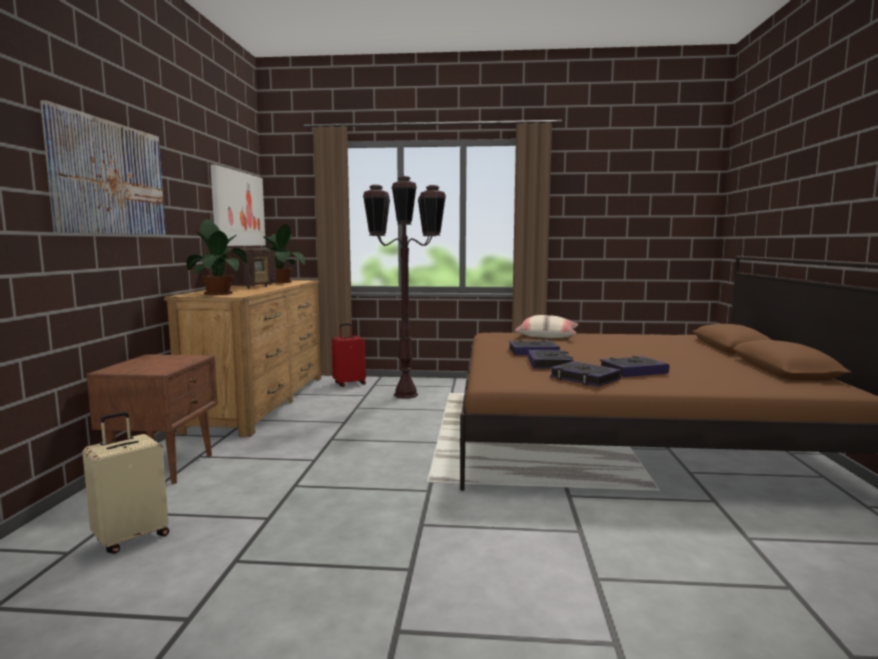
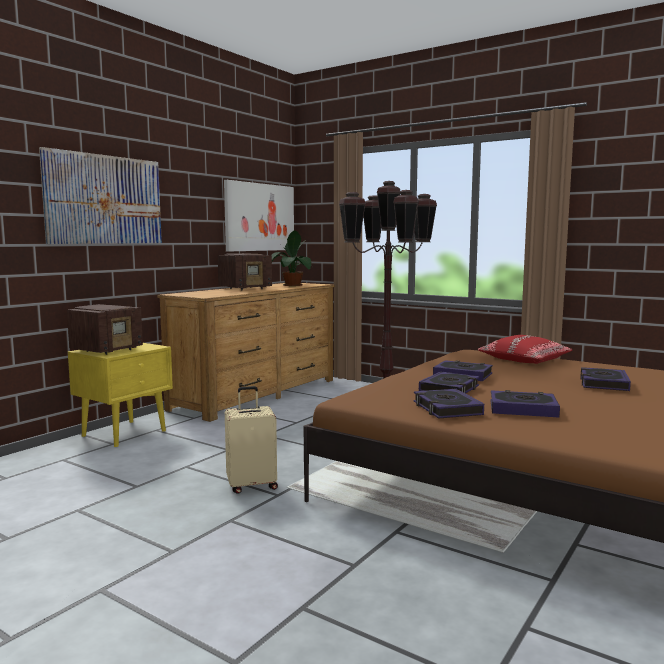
camera: 30 degrees right, 0 degrees up
beige suitcase [82,412,169,554] -> beige suitcase moved to [225,386,278,494]
brown nightstand [86,354,218,484] -> yellow nightstand [68,343,173,447]
potted plant [186,219,249,295] -> none
red suitcase [332,323,366,387] -> none
beige pillow [515,315,578,338] -> red pillow [478,335,573,364]
none -> radio [67,304,143,355]
none -> book [580,367,631,391]

